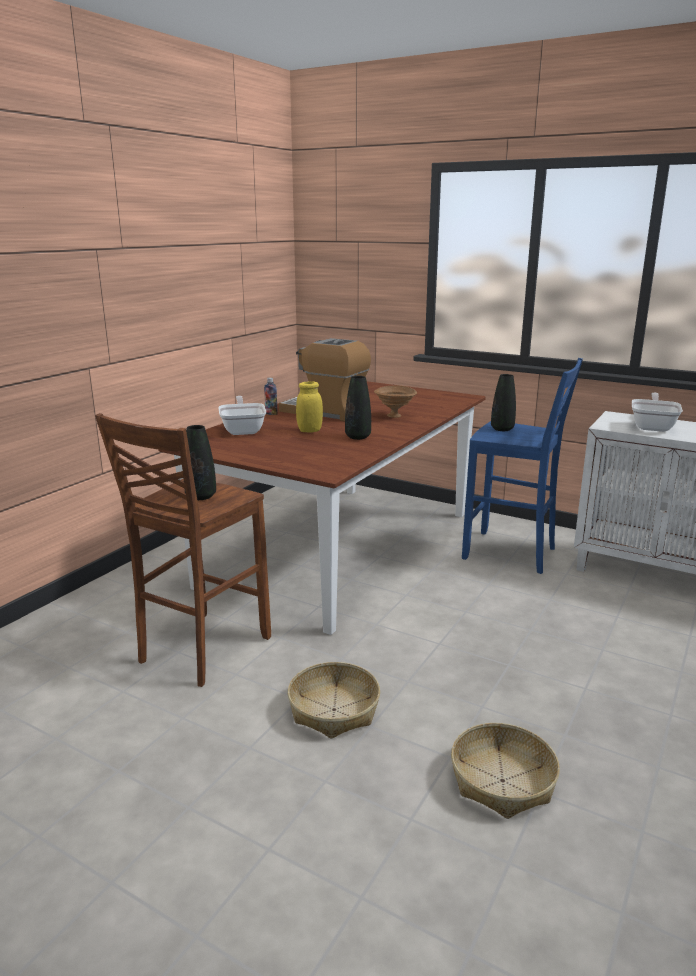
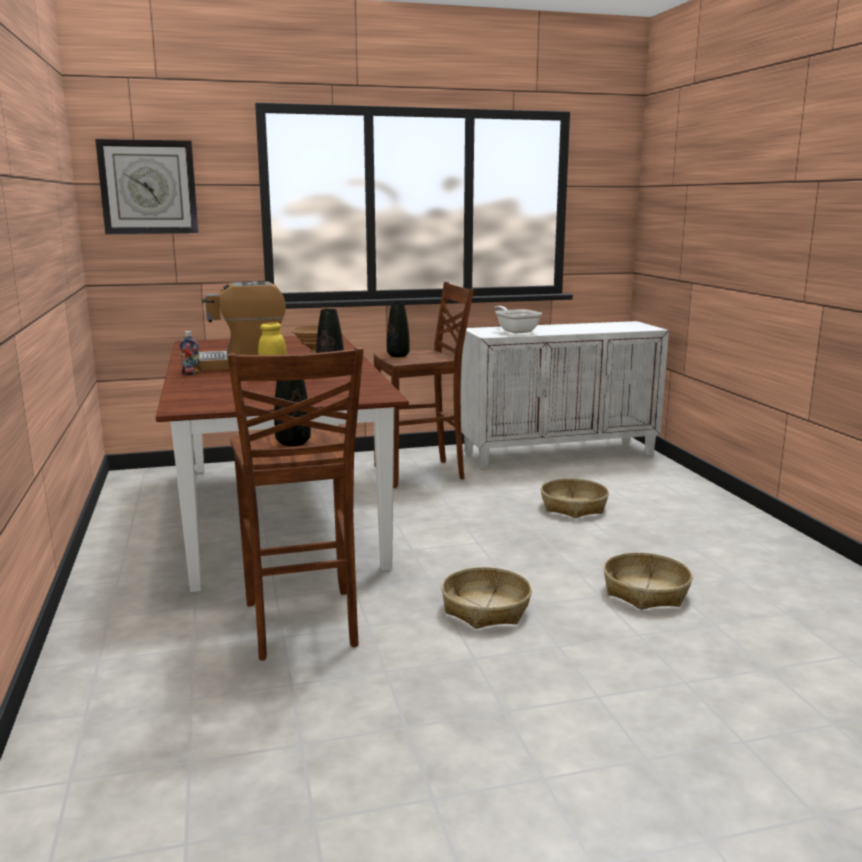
camera: 45 degrees left, 5 degrees down
frying pan [218,396,266,435] -> none
blue stool [462,358,583,574] -> brown stool [374,282,474,488]
none -> wall clock [95,139,198,234]
none -> basket [541,478,609,518]

